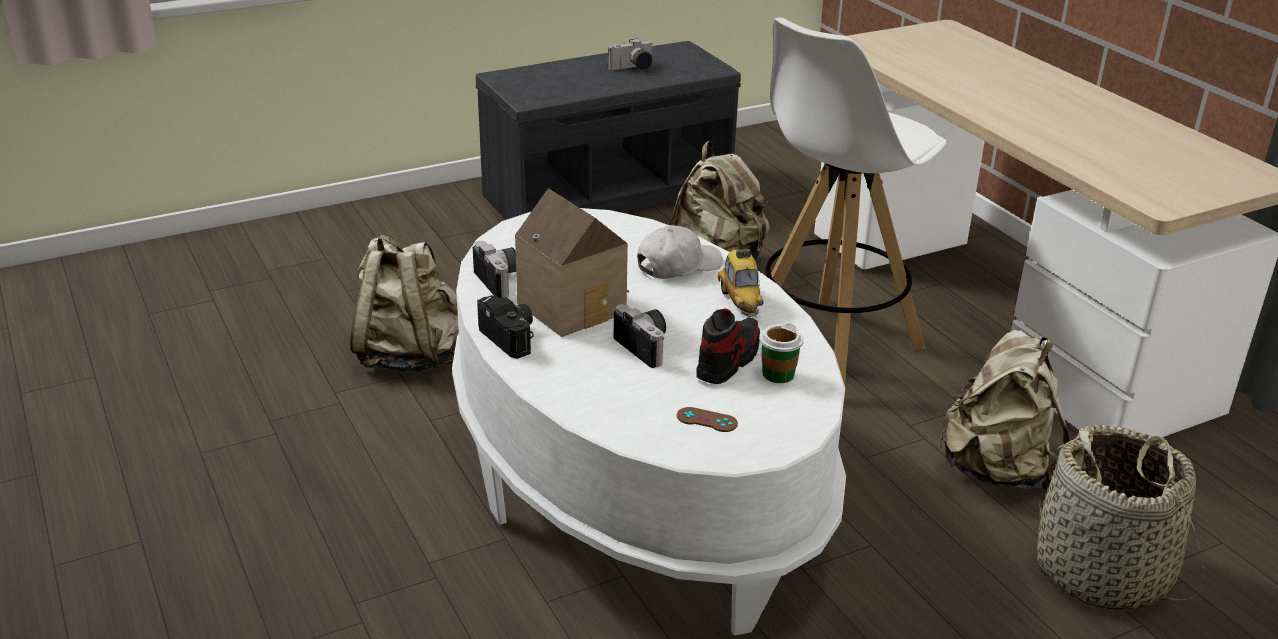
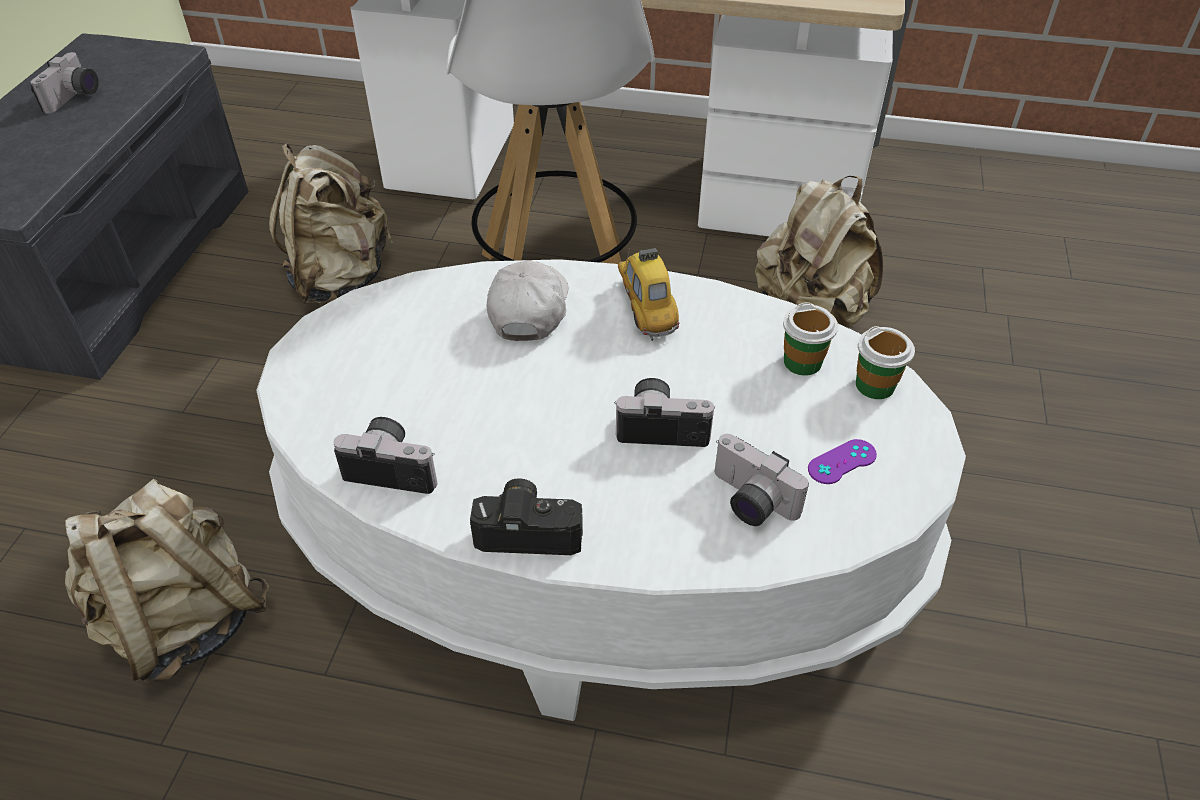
camera: 50 degrees left, 15 degrees up
toy house [515,188,629,337] -> none
brown game controller [677,407,738,432] -> purple game controller [808,439,877,484]
shoe [696,308,760,384] -> none
toy car [718,249,763,317] -> toy car turned 135 degrees counterclockwise [618,247,679,341]
basket [1037,425,1204,611] -> none
none -> camera [715,434,809,526]
none -> cup [856,326,915,399]

